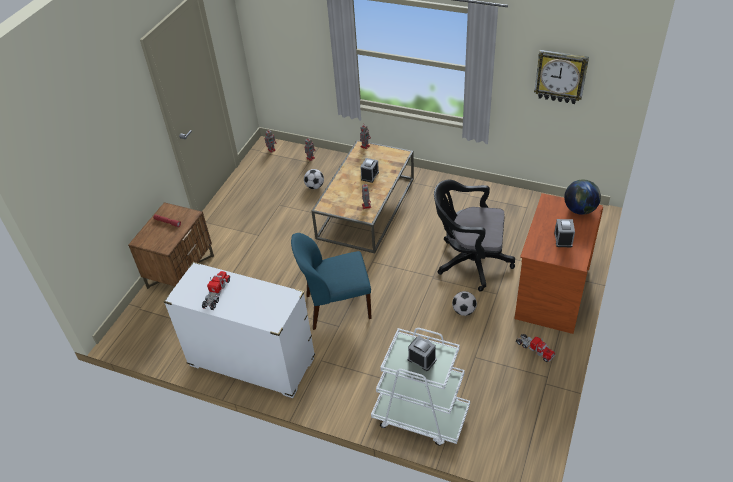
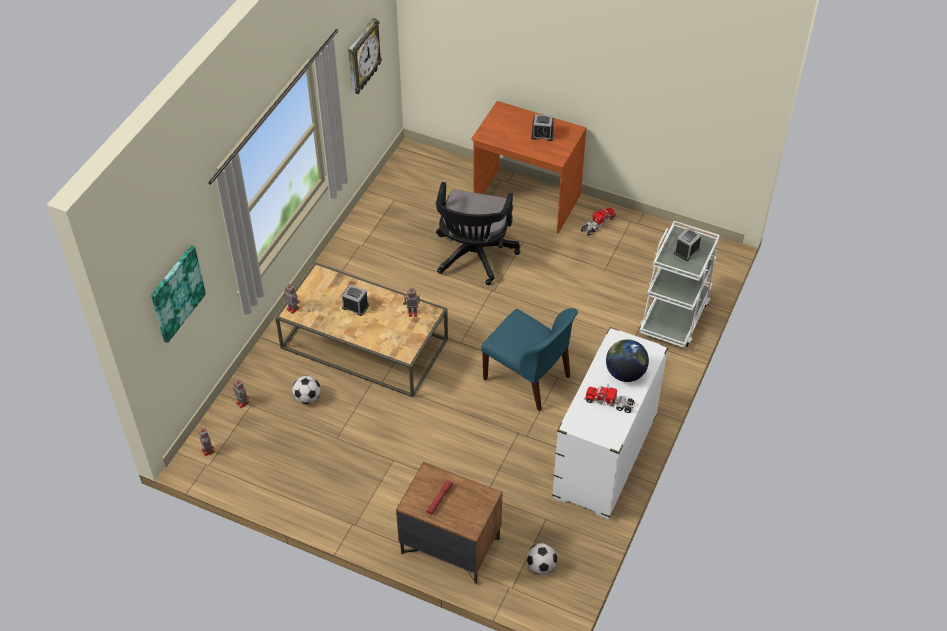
camera: 90 degrees left, 5 degrees up
blue chair [291,233,372,330] -> blue chair turned 45 degrees counterclockwise [481,308,578,411]
football [452,291,477,316] -> football moved to [526,543,557,575]
globe [564,179,601,215] -> globe moved to [606,339,649,382]
none -> picture [151,245,206,343]

